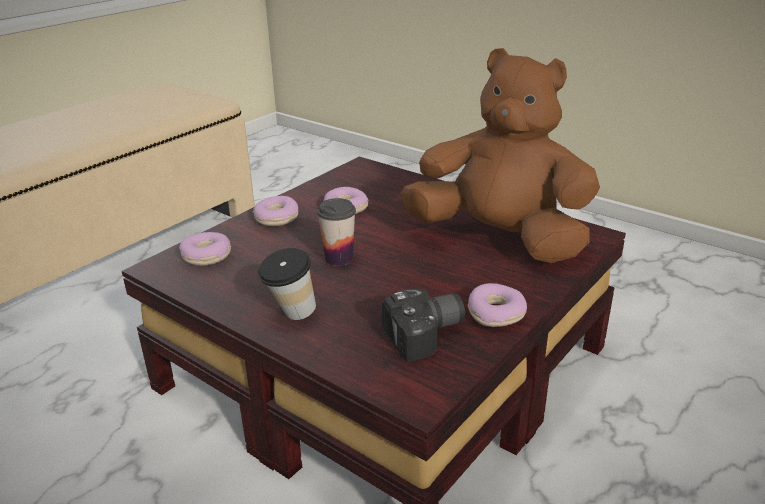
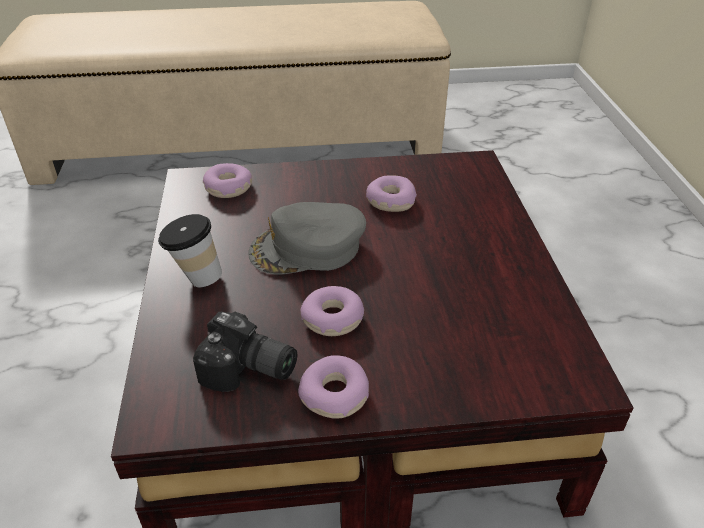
camera: 45 degrees right, 10 degrees up
donut [252,196,298,226] -> donut moved to [301,286,364,336]
cup [317,198,356,266] -> grey cap [248,202,366,274]
brown plush toy [400,48,600,263] -> none

